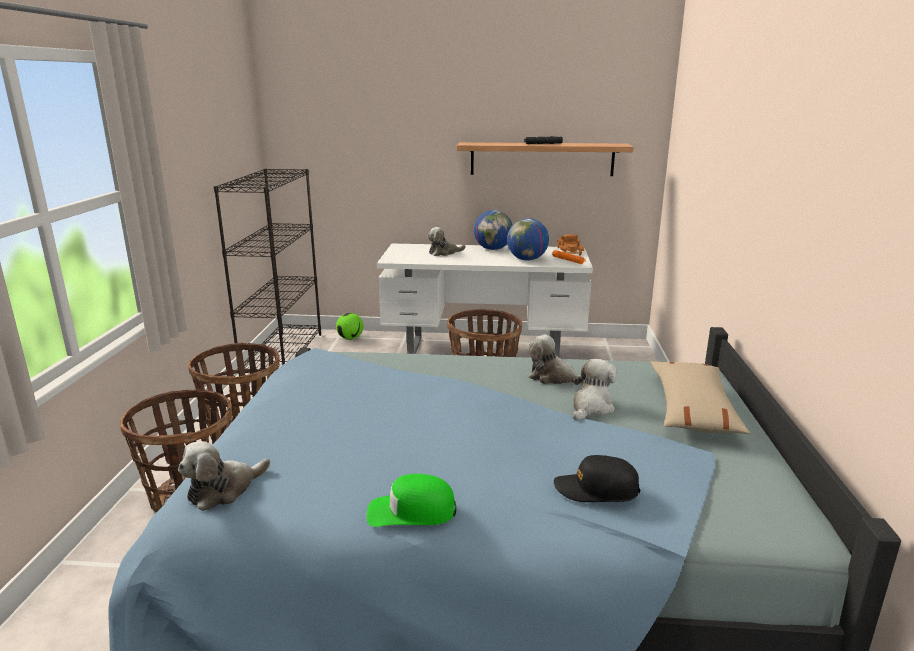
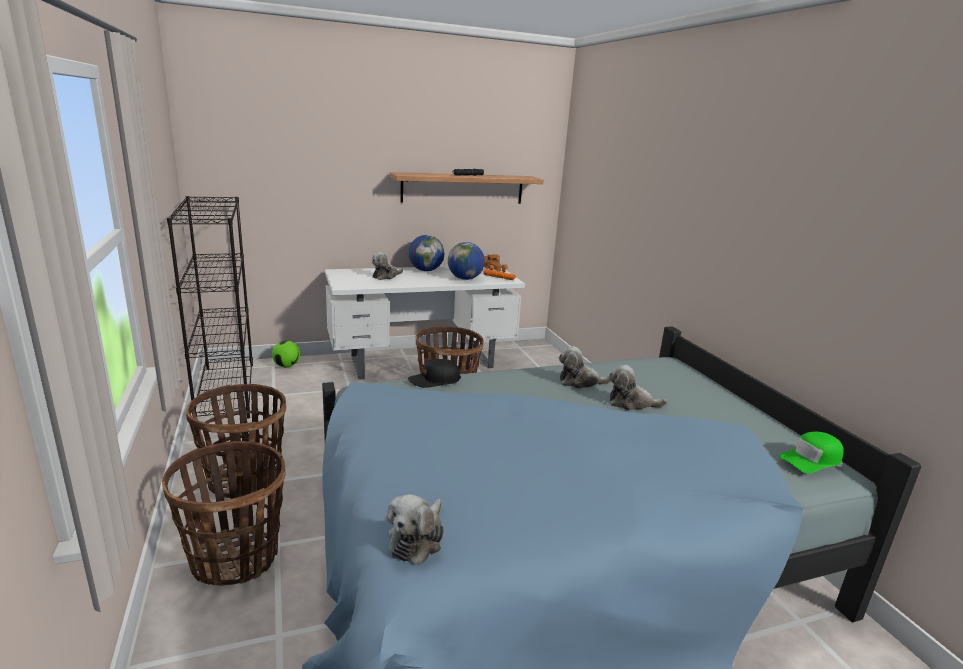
camera: 25 degrees left, 0 degrees up
green cap [367,474,456,527] -> green cap moved to [779,431,844,474]
black cap [554,455,640,502] -> black cap moved to [408,359,461,388]
plush toy [573,359,617,420] -> plush toy turned 90 degrees counterclockwise [609,365,667,410]
beige pillow [650,361,750,434] -> none

